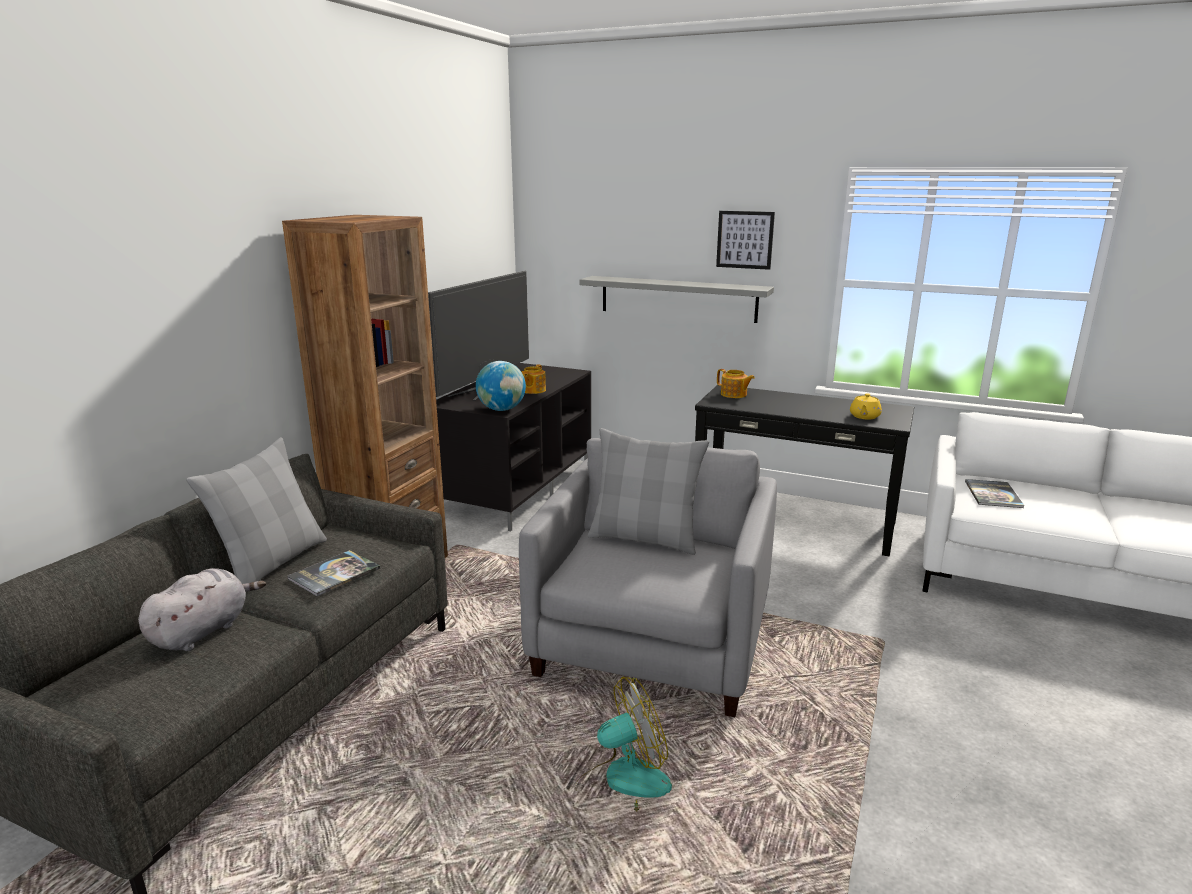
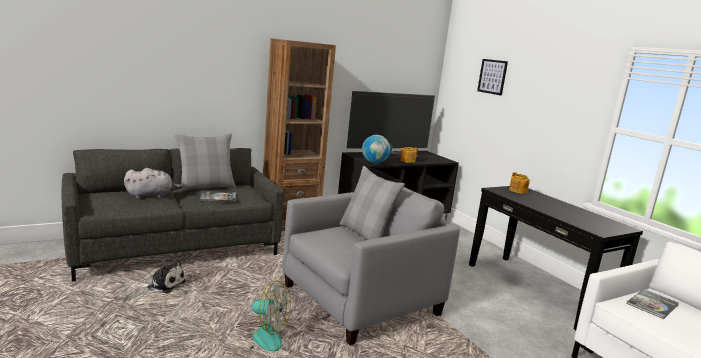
camera: 35 degrees right, 5 degrees down
grey shelf [579,276,774,323] -> none
picture [716,211,775,270] -> picture moved to [477,59,508,96]
yellow teapot [850,393,882,419] -> none
none -> plush toy [145,260,186,293]

